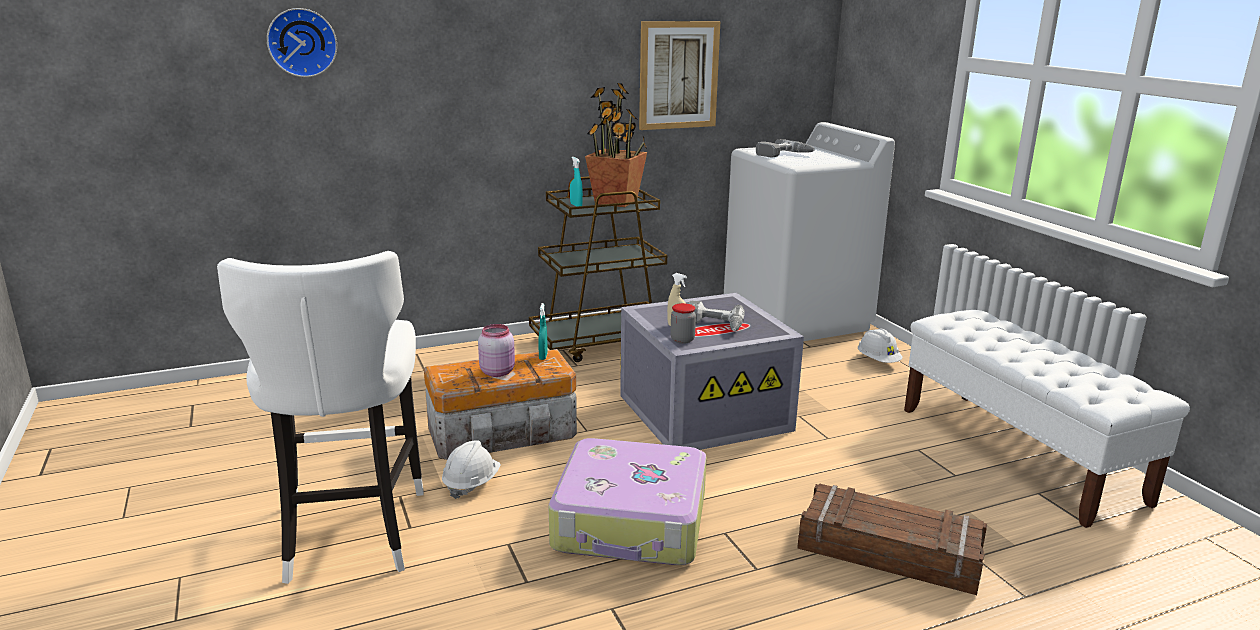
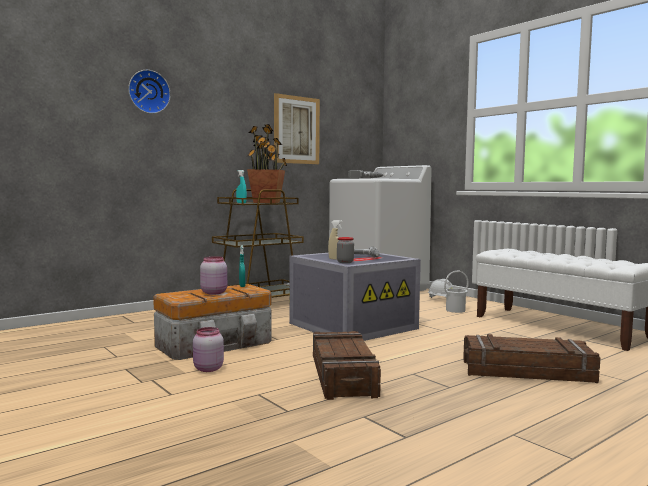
camera: 15 degrees left, 15 degrees down
white stool [217,251,424,584] -> none
wall clock [267,8,337,77] -> wall clock moved to [128,70,171,114]
white hard hat [442,440,501,499] -> pink jar [193,327,224,372]
suitcase [549,438,707,565] -> crate [313,331,381,400]
none -> white bucket [444,271,469,313]

